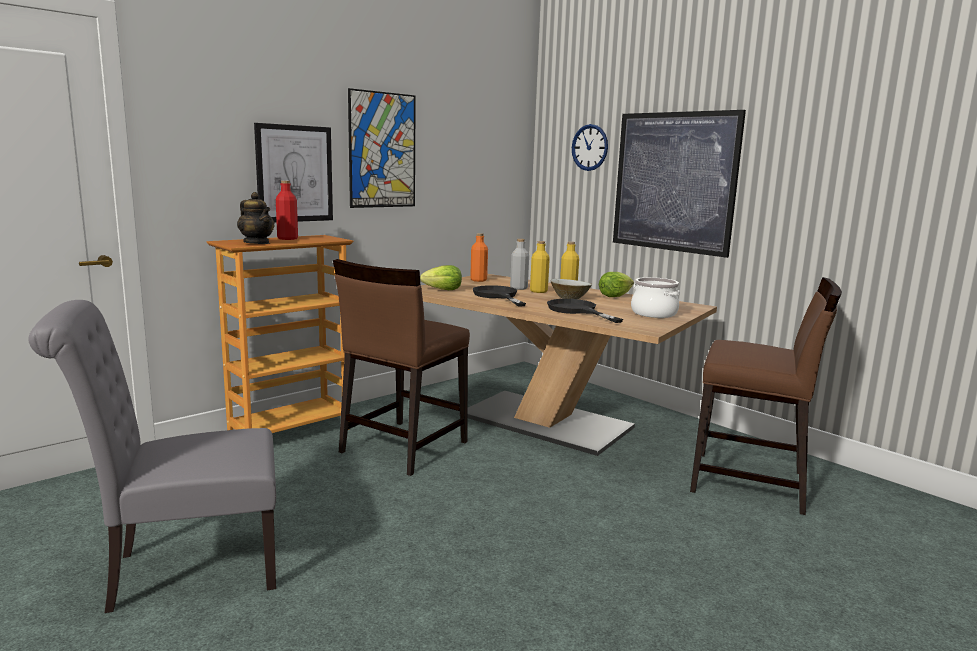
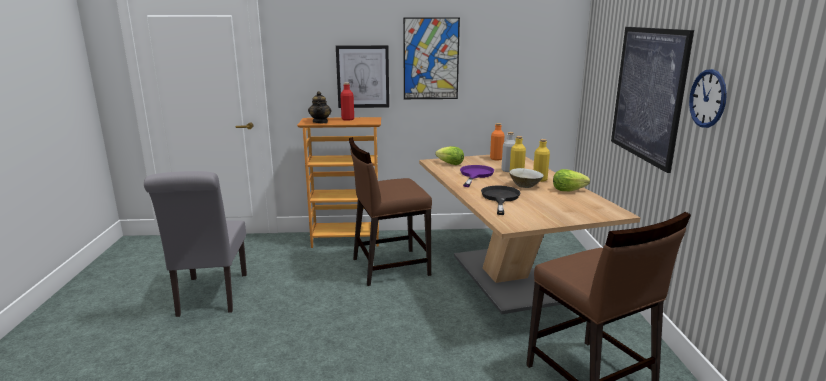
camera: 40 degrees right, 5 degrees up
grey chair [29,300,276,613] -> grey chair turned 120 degrees counterclockwise [144,171,247,317]
black frying pan [473,285,526,306] -> purple frying pan [460,165,494,187]
wall clock [572,124,608,171] -> wall clock moved to [689,69,727,128]
cooking pot [631,277,680,318] -> none

